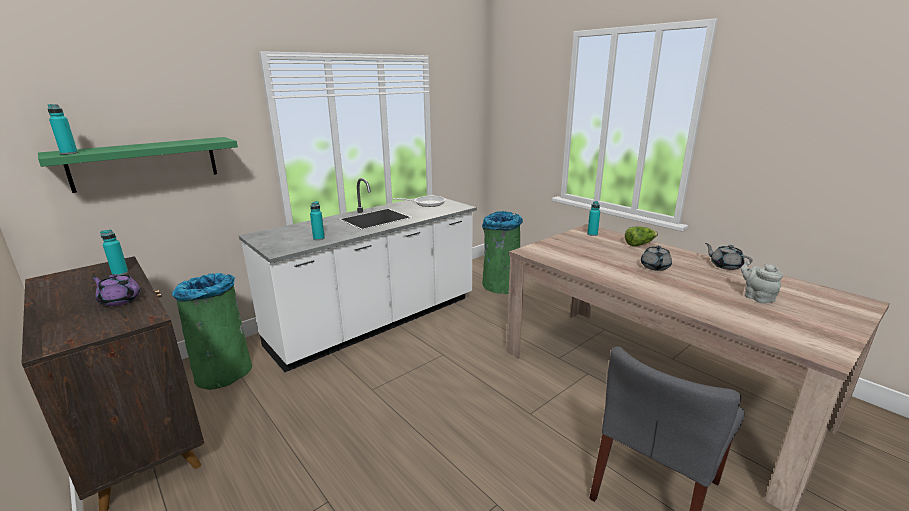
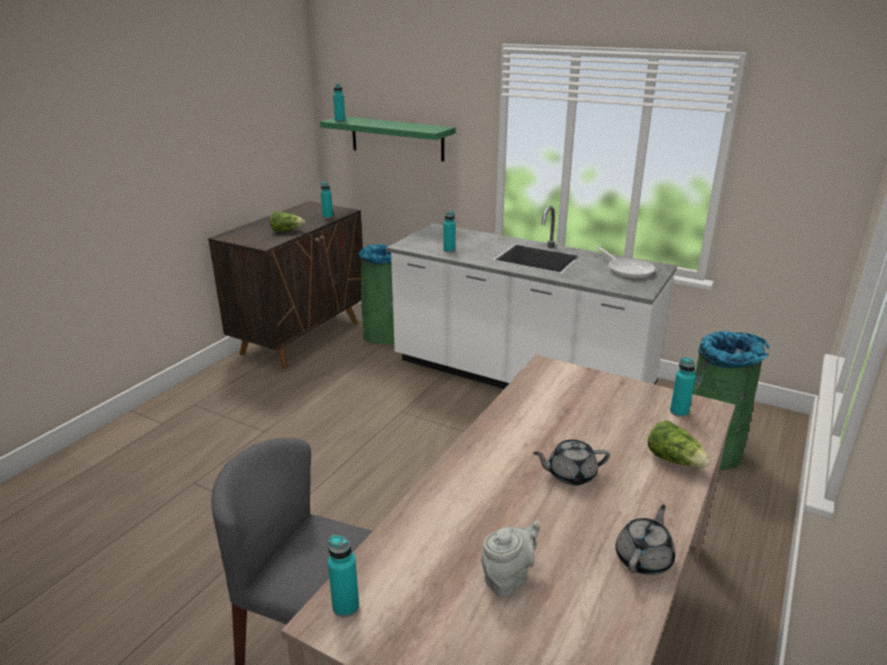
camera: 70 degrees right, 5 degrees up
purple teapot [92,274,141,306] -> lettuce [270,212,305,232]
none -> turquoise bottle [328,535,359,617]

